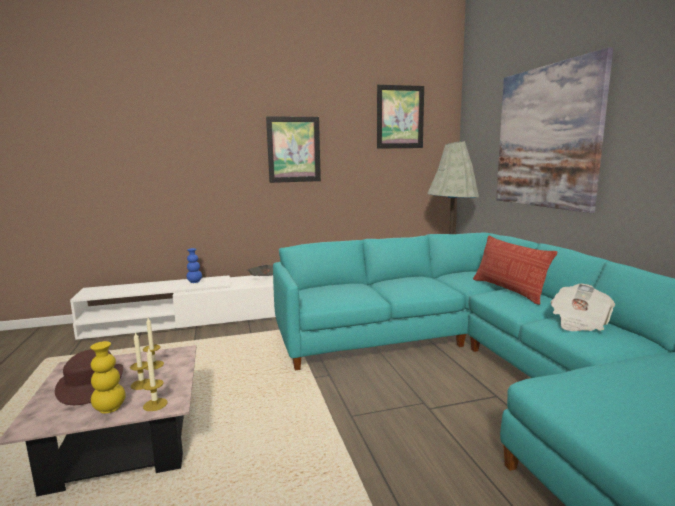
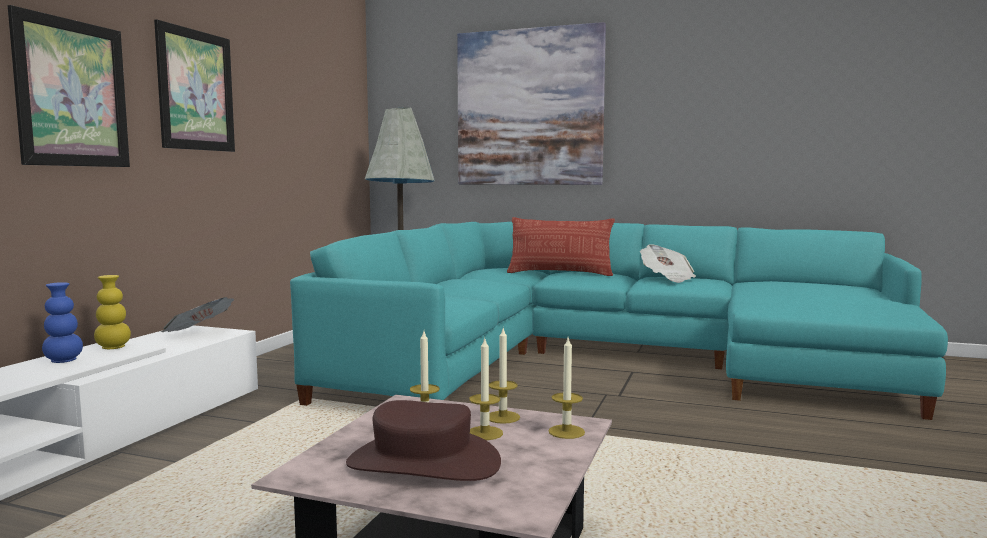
camera: 55 degrees left, 5 degrees down
yellow vase [90,341,125,413] -> yellow vase moved to [94,275,131,349]
picture [377,85,424,149] -> picture moved to [8,5,130,167]
none -> candle [489,329,520,424]

